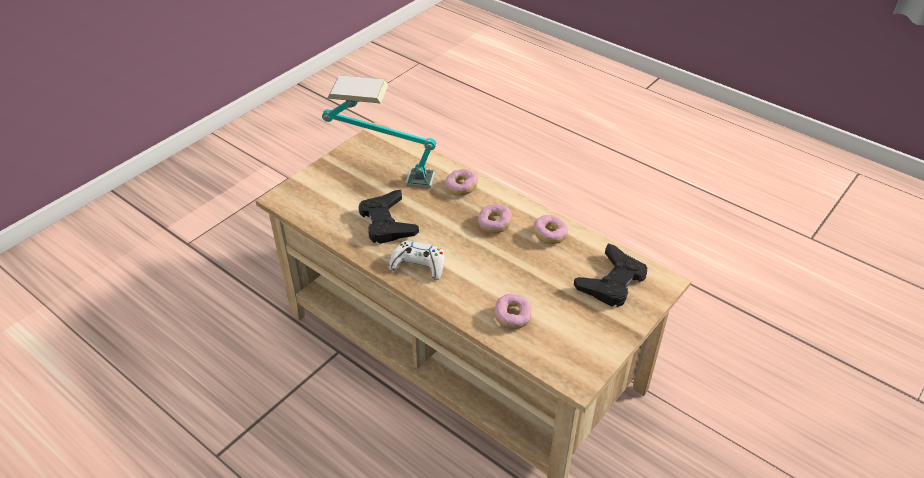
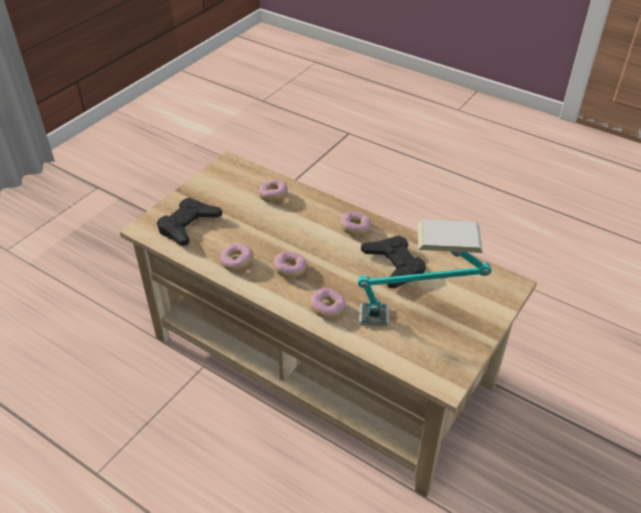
camera: 175 degrees right, 0 degrees up
white game controller [389,241,444,280] -> donut [340,212,371,236]

